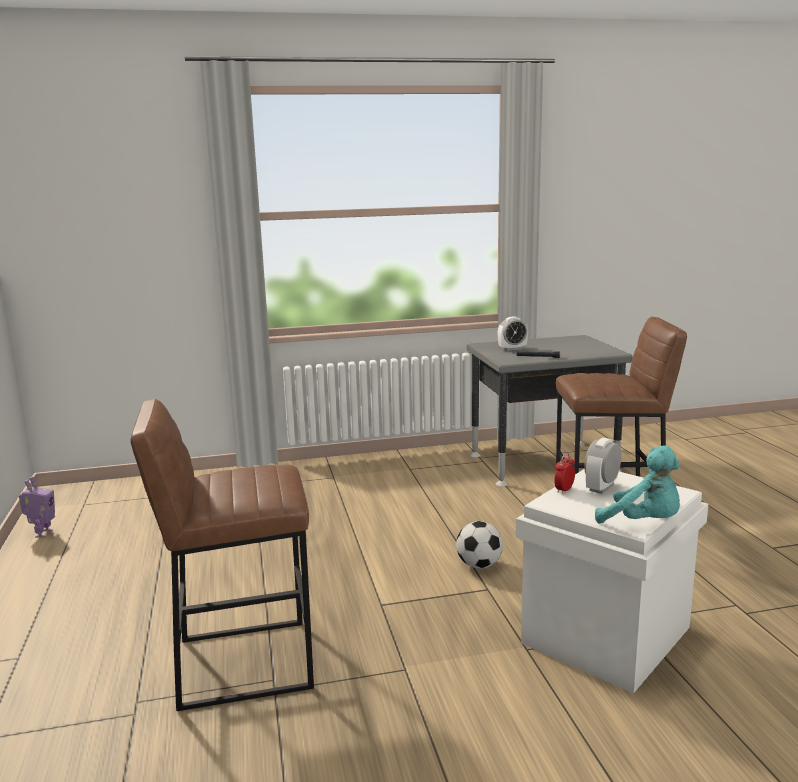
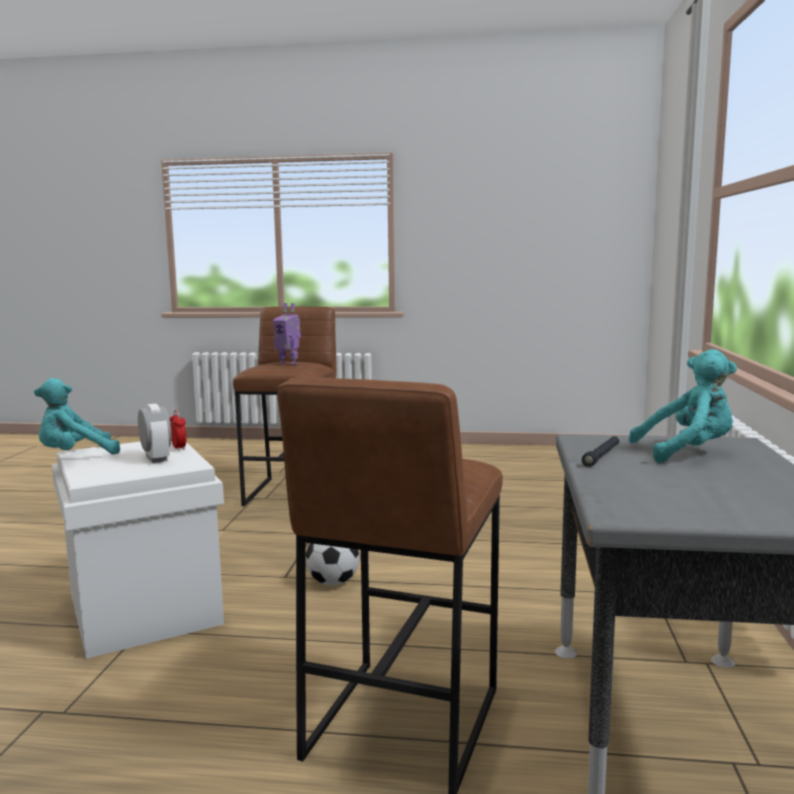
camera: 110 degrees right, 5 degrees down
toy robot [19,477,55,538] -> toy robot moved to [273,303,301,365]
alarm clock [498,316,528,351] -> turquoise plush toy [629,349,737,463]

